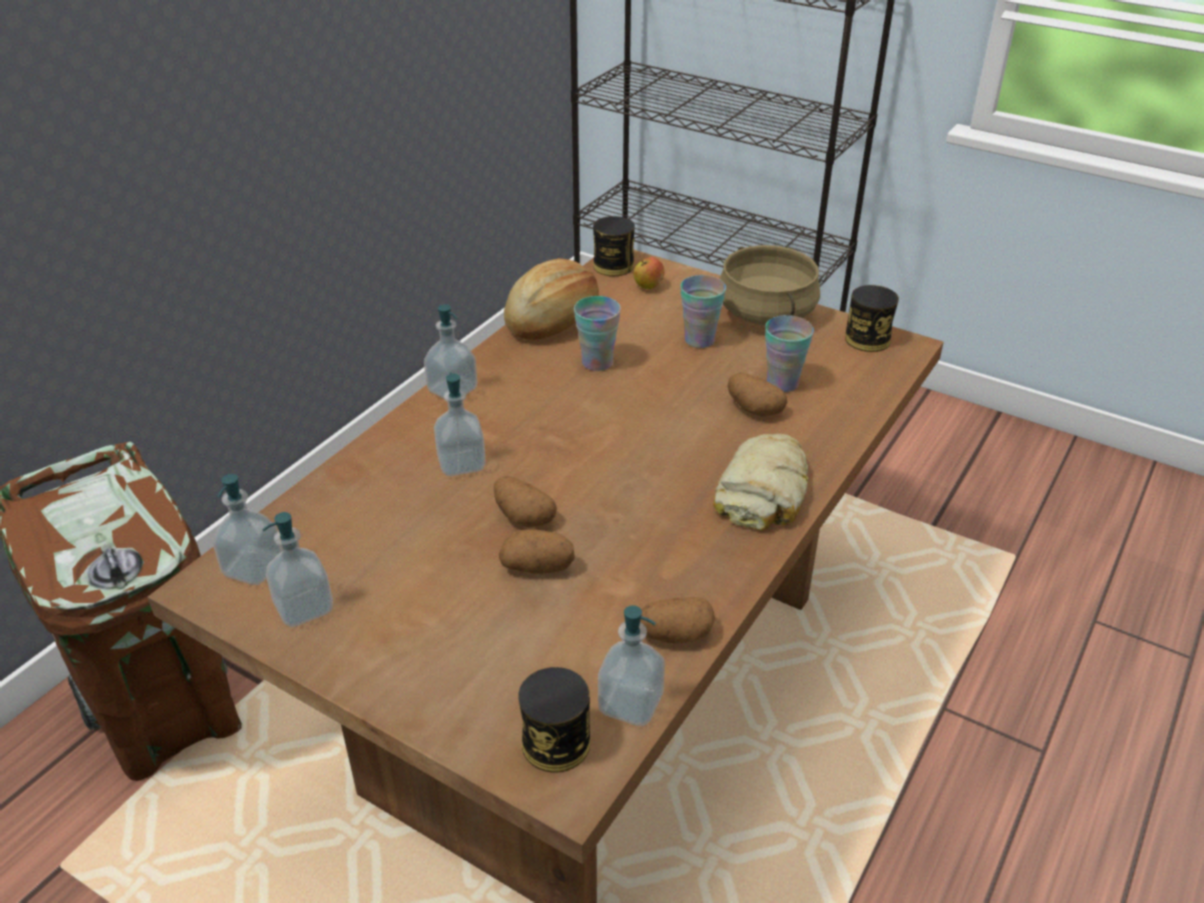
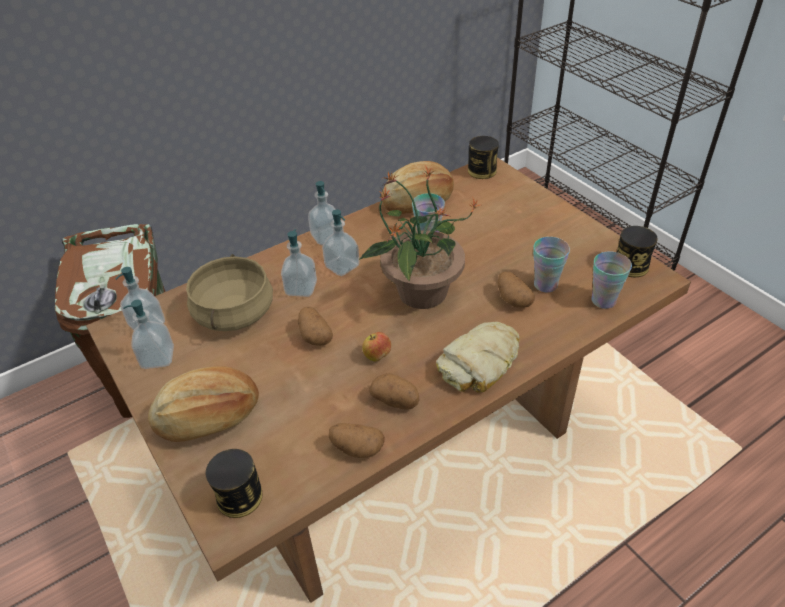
camera: 25 degrees right, 5 degrees up
potato [499,529,575,574] -> potato moved to [369,373,420,409]
soap dispenser [598,605,665,726] -> soap dispenser moved to [322,210,360,276]
apple [633,257,665,289] -> apple moved to [362,332,391,361]
cup [680,275,726,348] -> cup moved to [591,251,632,309]
beige cooking pot [719,245,820,325] -> beige cooking pot moved to [186,254,273,331]
none -> bread [148,366,259,442]
none -> potted plant [359,166,480,309]

